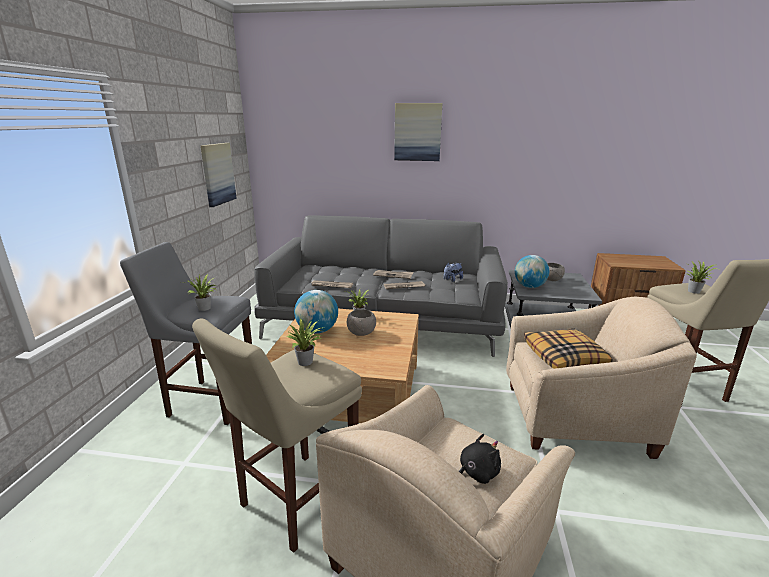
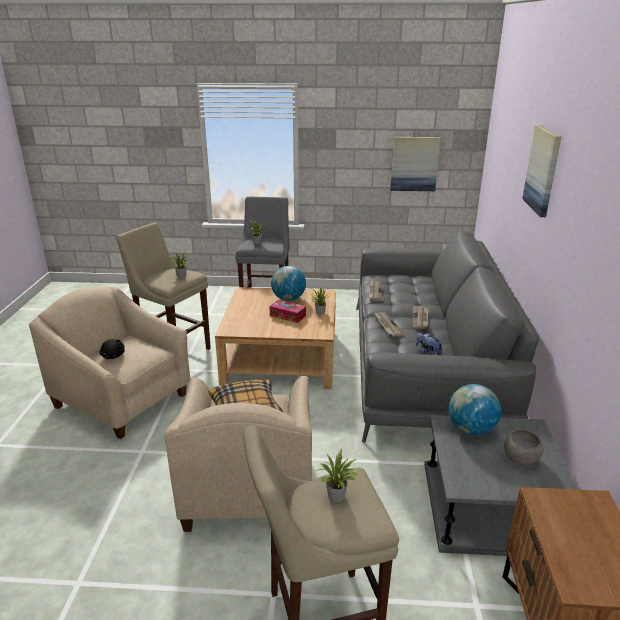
camera: 85 degrees right, 5 degrees up
grey bowl [347,309,376,336] -> tissue box [269,300,306,323]

